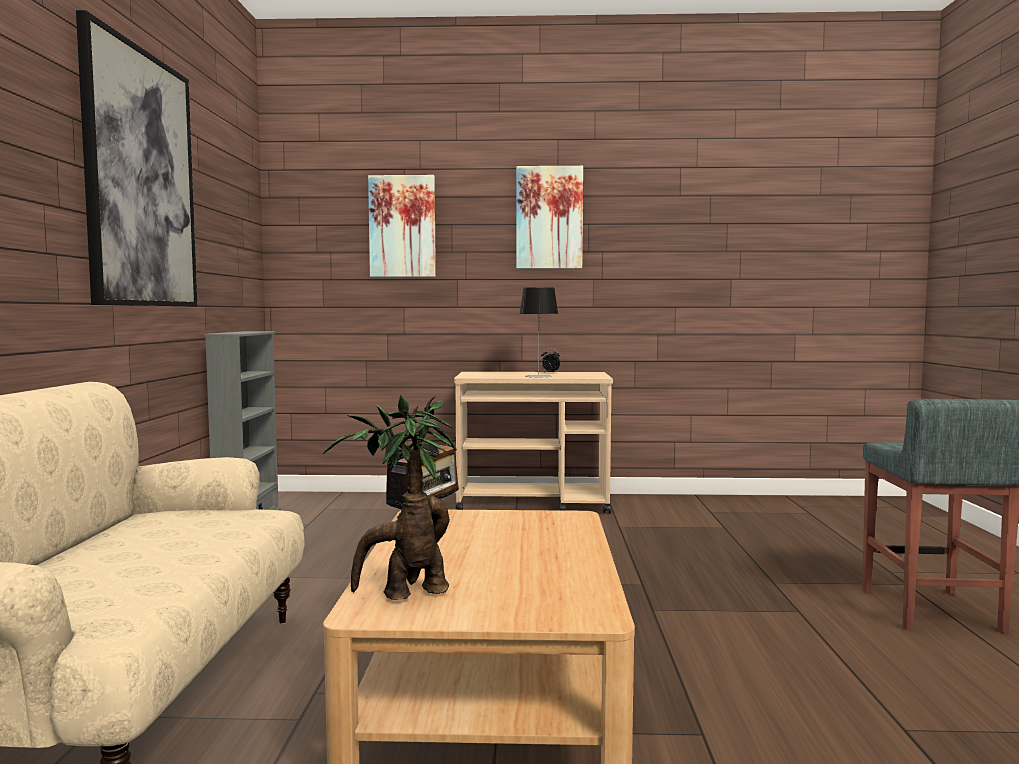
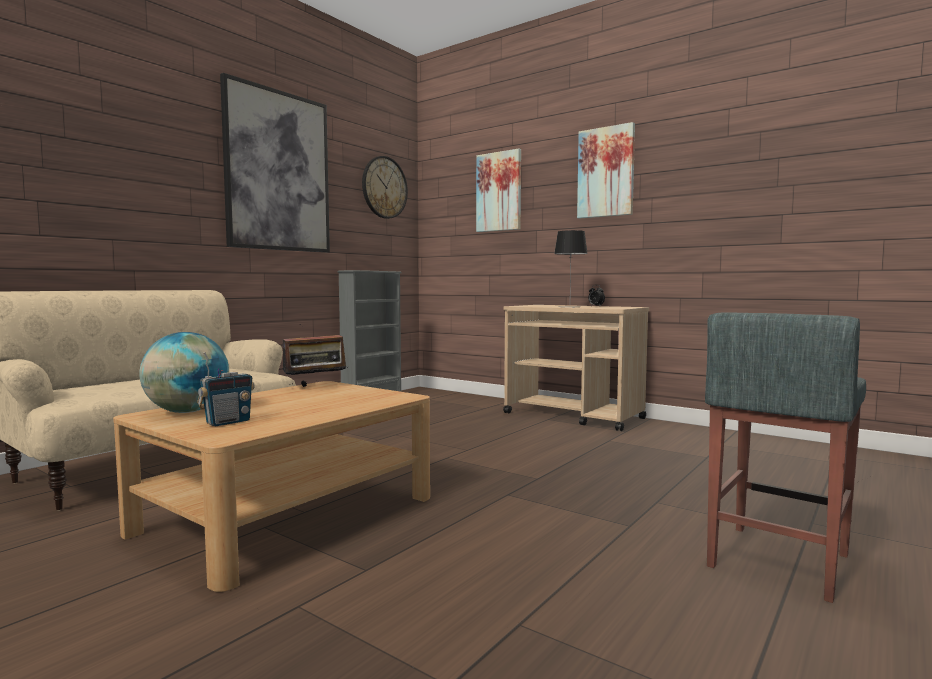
camera: 35 degrees right, 0 degrees up
potted plant [323,395,457,600] -> globe [139,332,229,413]
none -> radio [197,352,255,426]
none -> wall clock [362,156,408,219]

